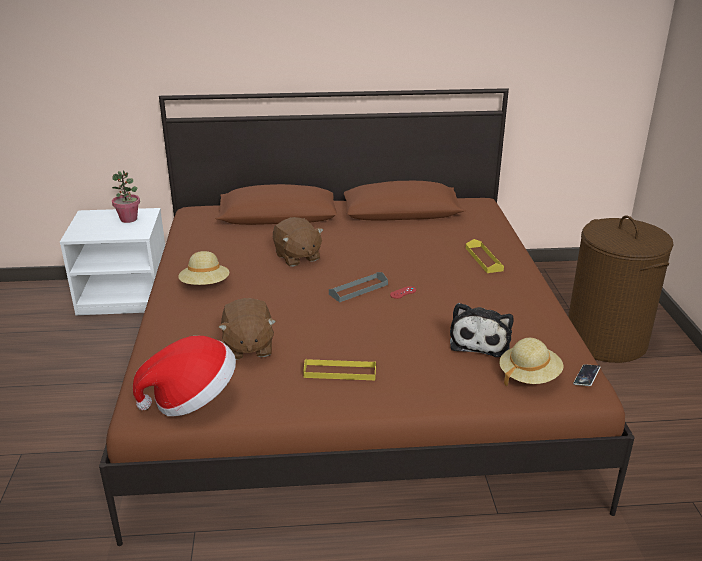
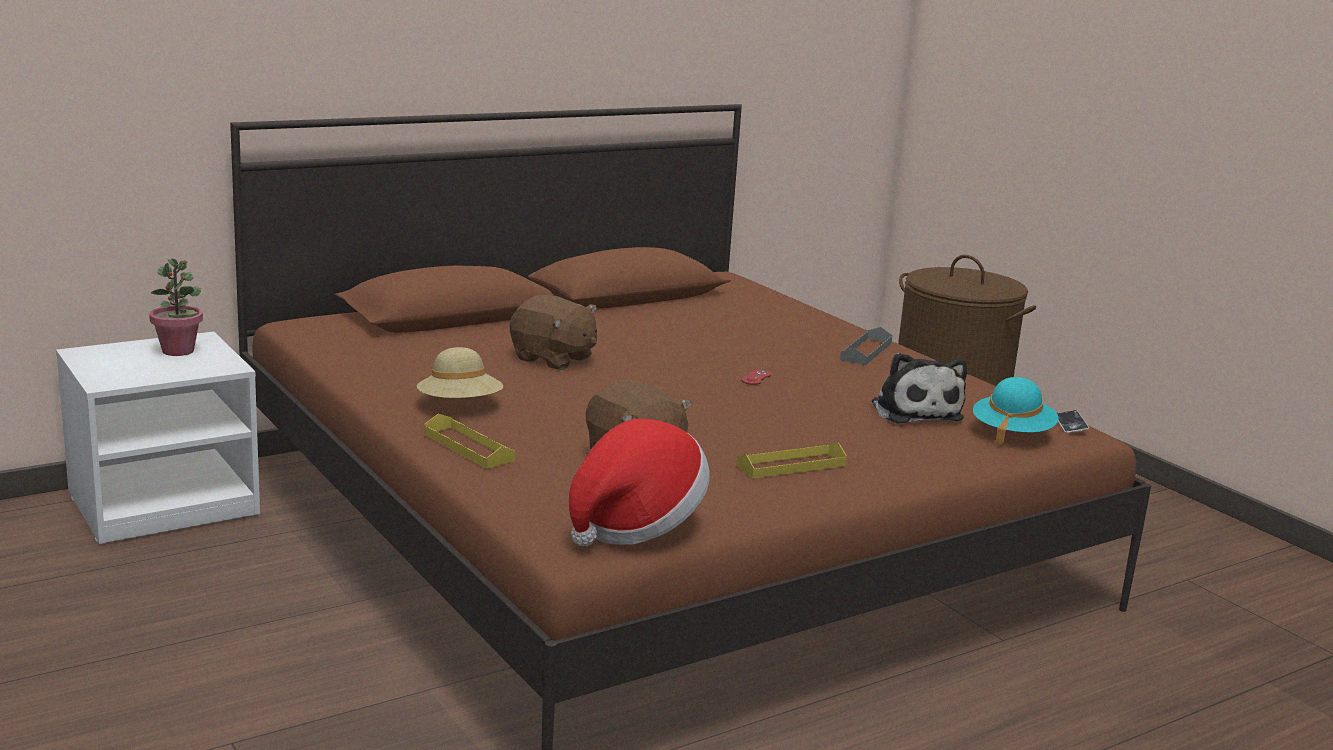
camera: 30 degrees left, 10 degrees down
grey tray [329,272,388,302] -> grey tray moved to [840,327,892,365]
yellow tray [466,239,504,273] -> yellow tray moved to [424,414,515,469]
beige hat [499,338,563,386] -> turquoise hat [973,377,1059,447]

